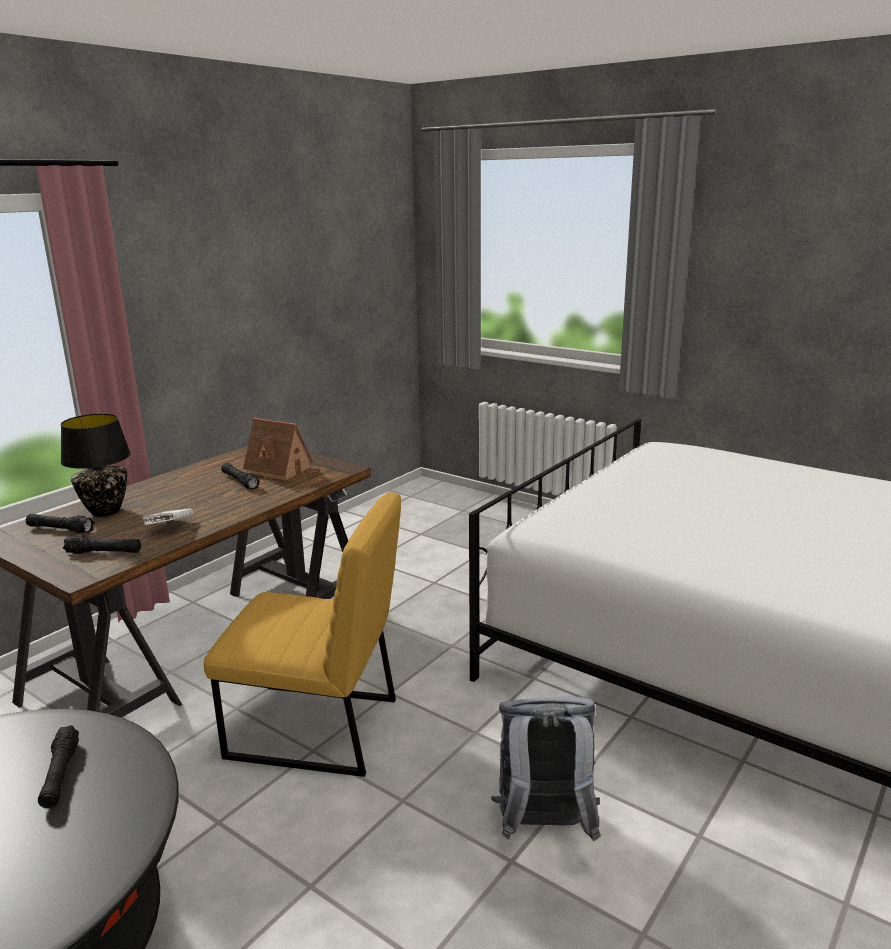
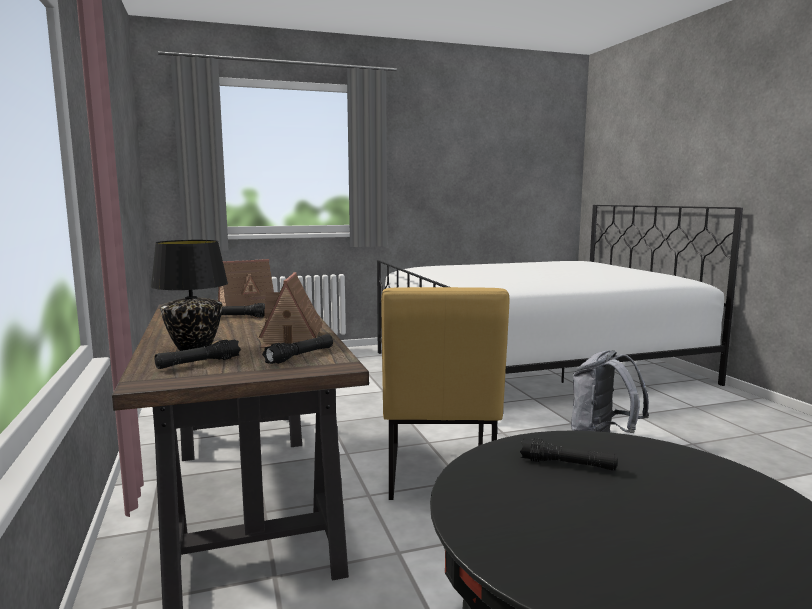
camera: 55 degrees left, 10 degrees down
white book [142,508,193,525] -> toy house [259,272,323,348]
yellow chair [204,492,401,777] -> yellow chair turned 135 degrees clockwise [381,287,509,500]

